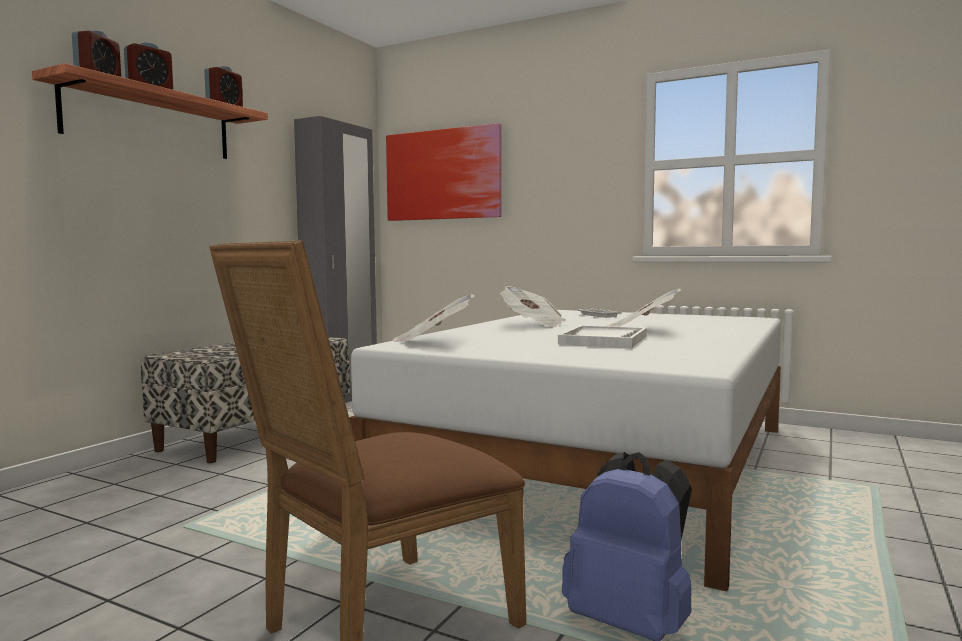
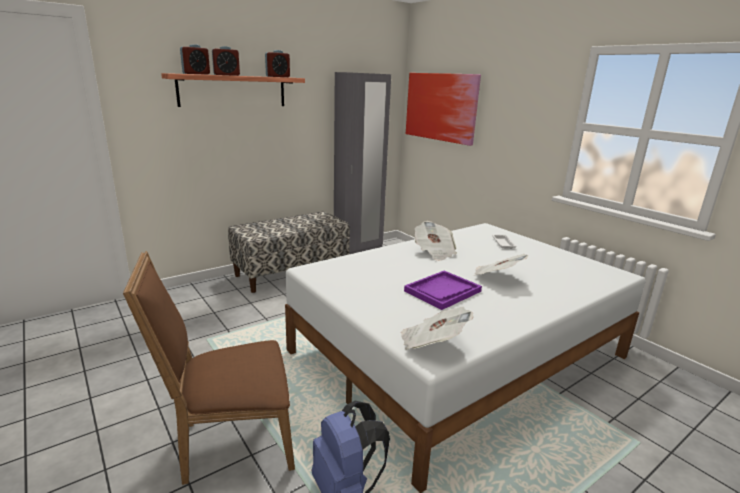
camera: 25 degrees right, 15 degrees up
newspaper [392,294,475,342] -> newspaper moved to [401,307,474,350]
white tray [558,325,647,348] -> purple tray [404,271,482,310]

